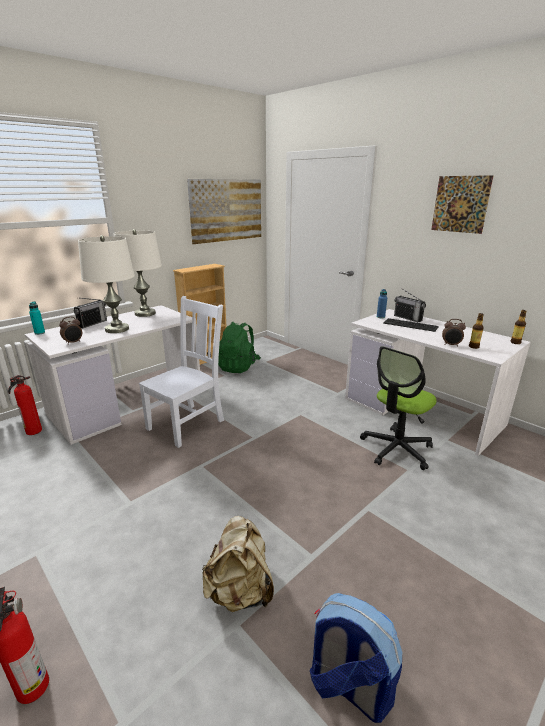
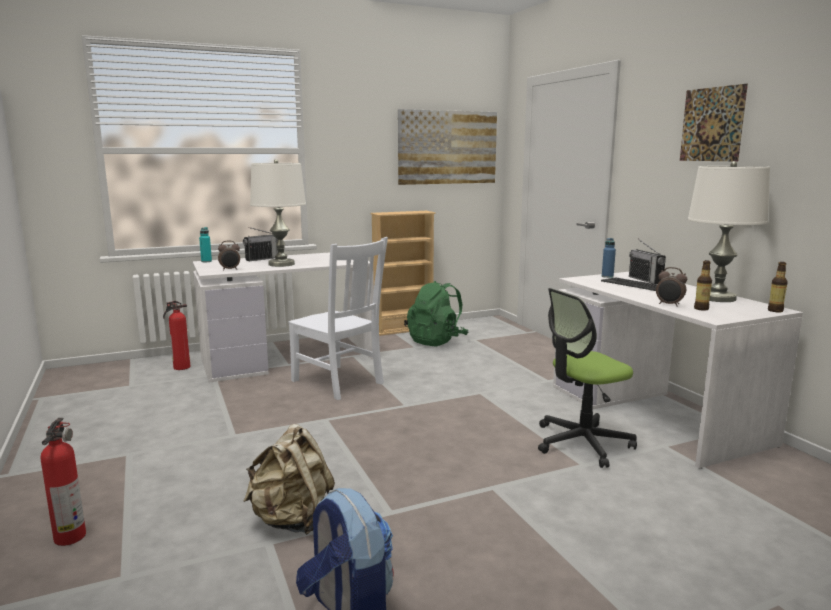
camera: 20 degrees right, 10 degrees down
white table lamp [113,229,162,317] -> white table lamp moved to [688,161,770,302]
white chair [139,296,224,448] -> white chair turned 75 degrees clockwise [288,237,388,400]

